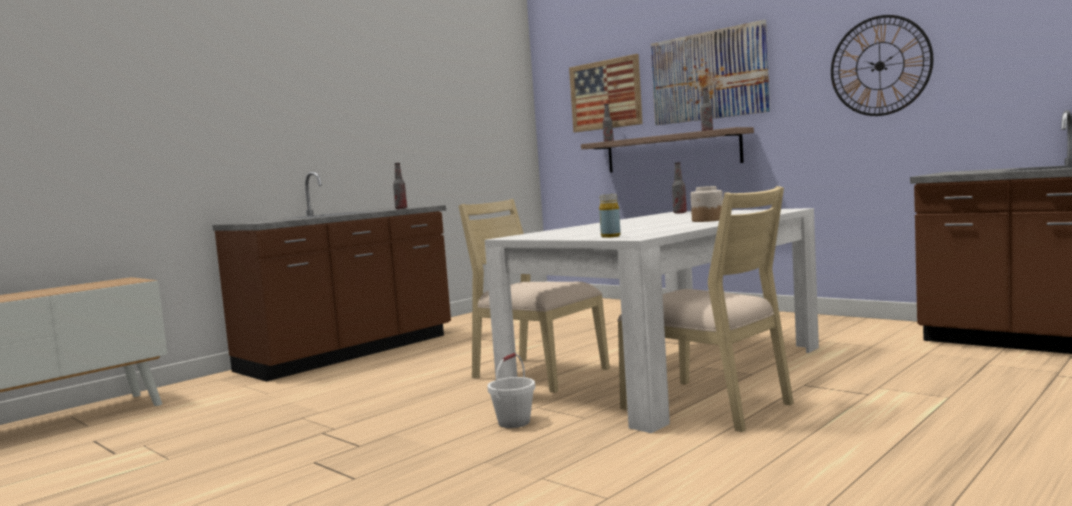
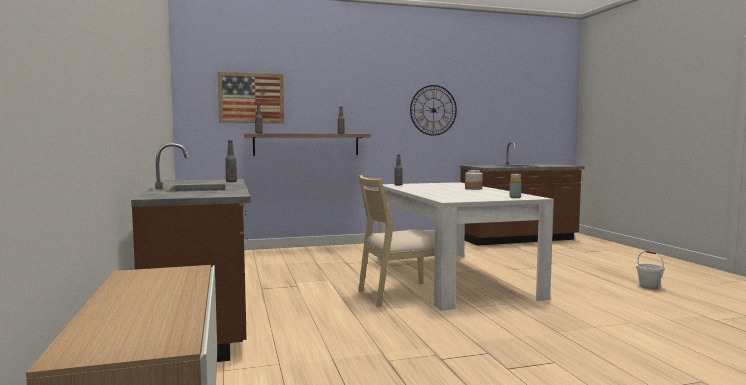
camera: 60 degrees left, 0 degrees up
white bucket [487,353,535,428] -> white bucket moved to [636,251,664,289]
beige chair [617,186,794,432] -> none
picture [651,20,770,125] -> none

